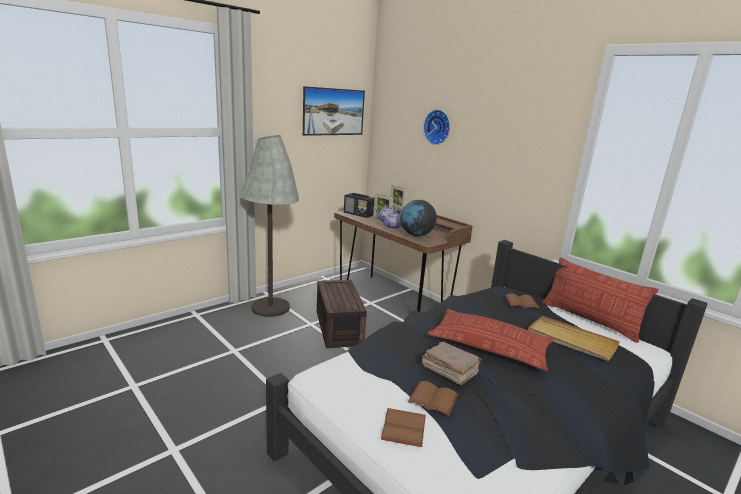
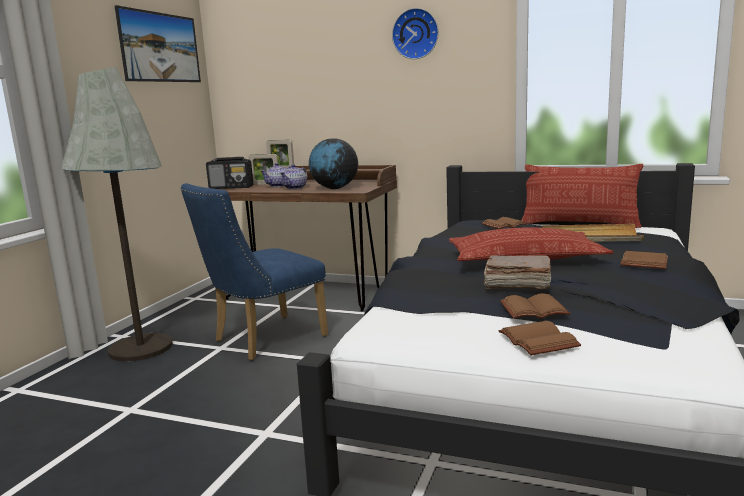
camera: 25 degrees left, 5 degrees down
brown storage box [317,280,367,348] -> blue chair [181,183,328,361]
wall clock [423,110,450,145] -> wall clock moved to [392,8,439,59]
none -> brown book [620,251,668,269]

